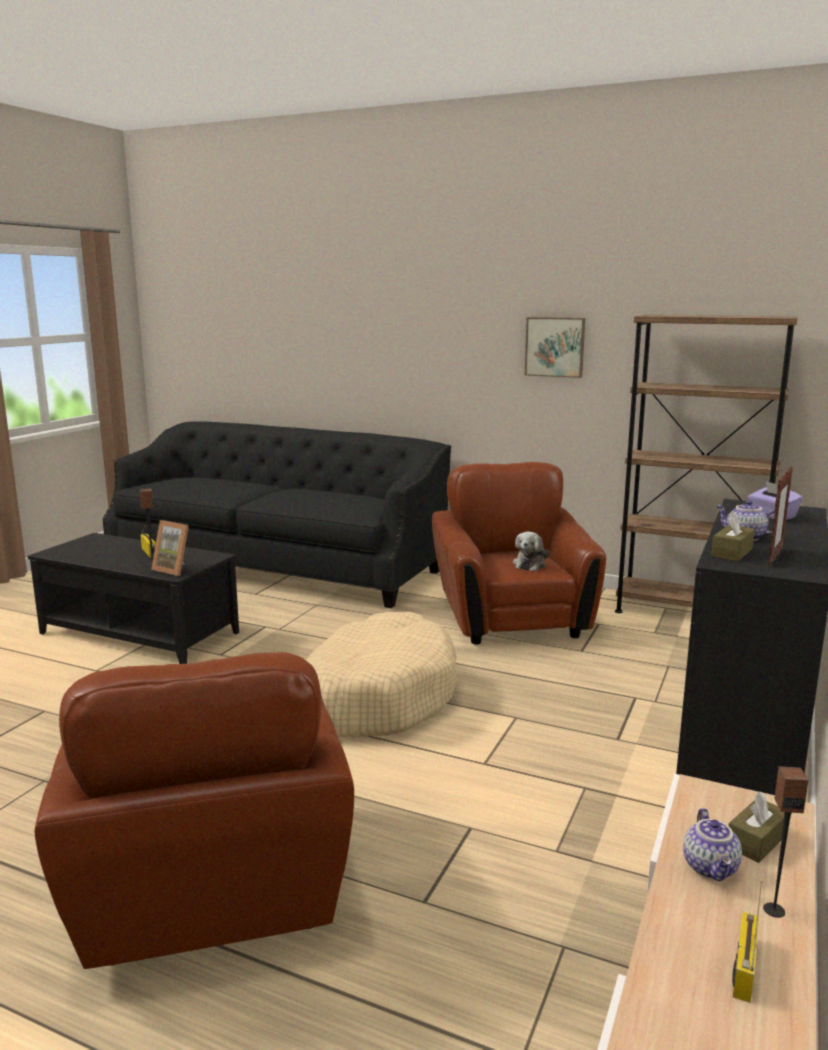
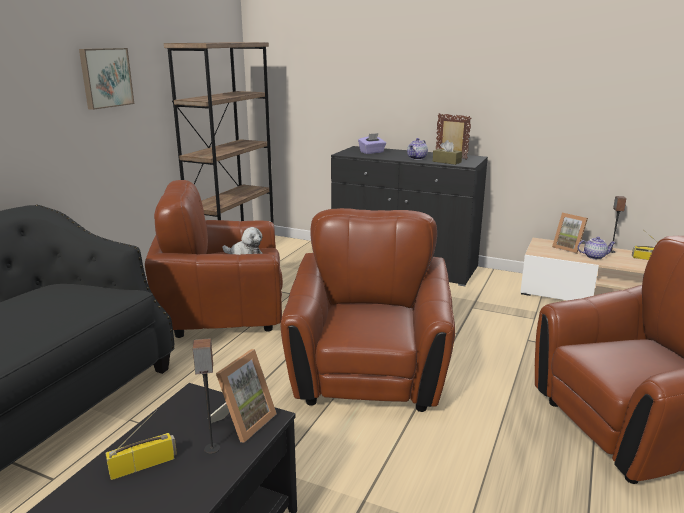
camera: 90 degrees left, 5 degrees up
beige dog bed [306,612,457,737] -> brown armchair [281,208,455,412]
brown tissue box [728,791,784,863] -> picture frame [552,213,588,254]

